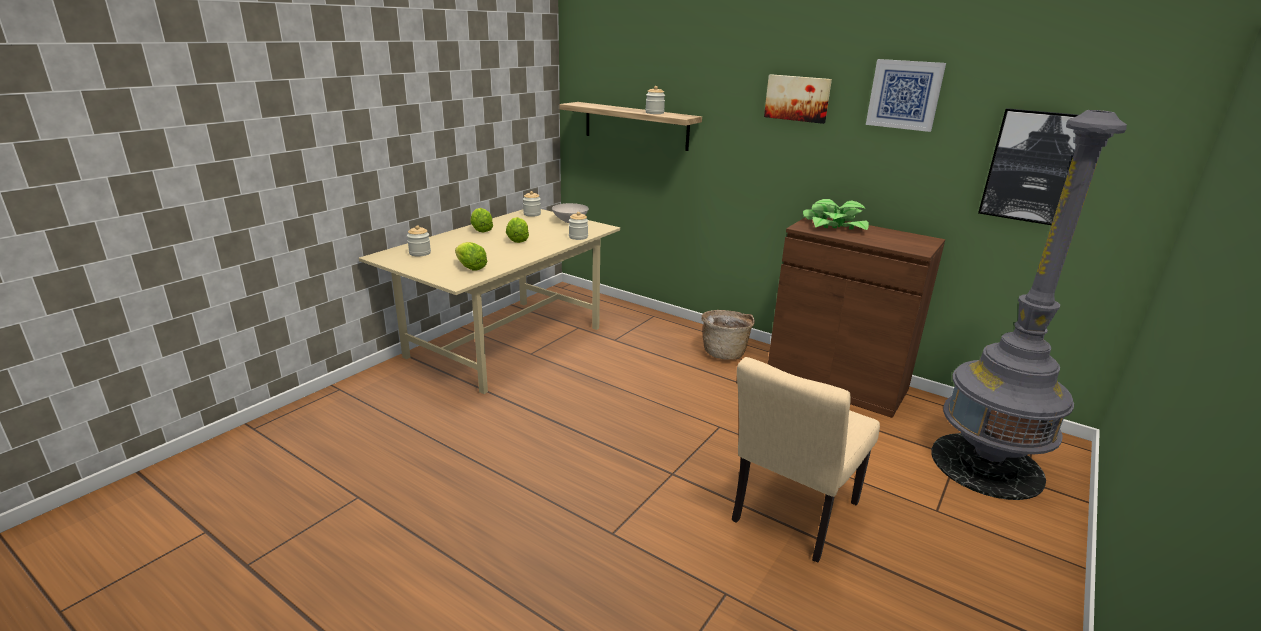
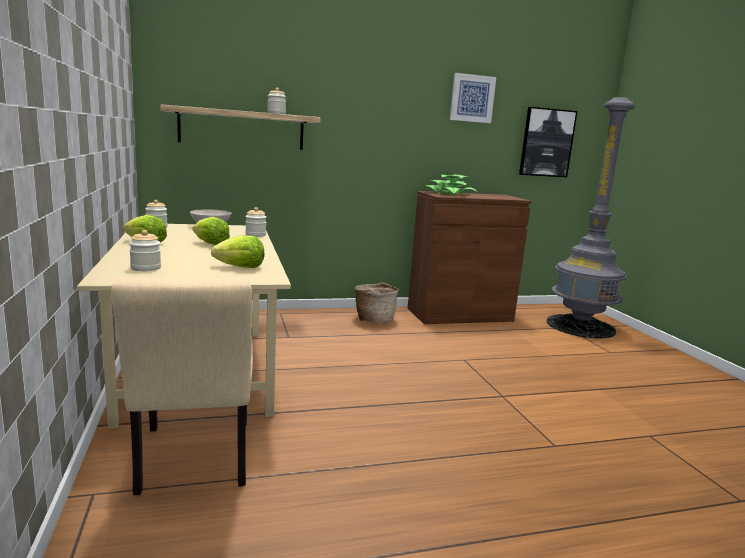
camera: 50 degrees left, 10 degrees down
beige chair [732,357,880,562] -> beige chair moved to [111,277,253,495]
picture [764,74,832,124] -> none

